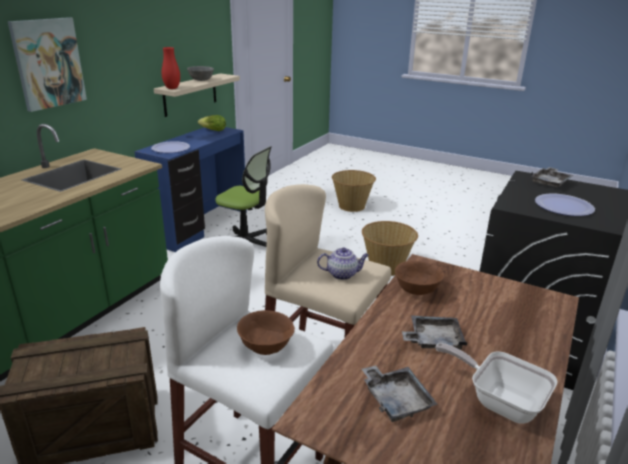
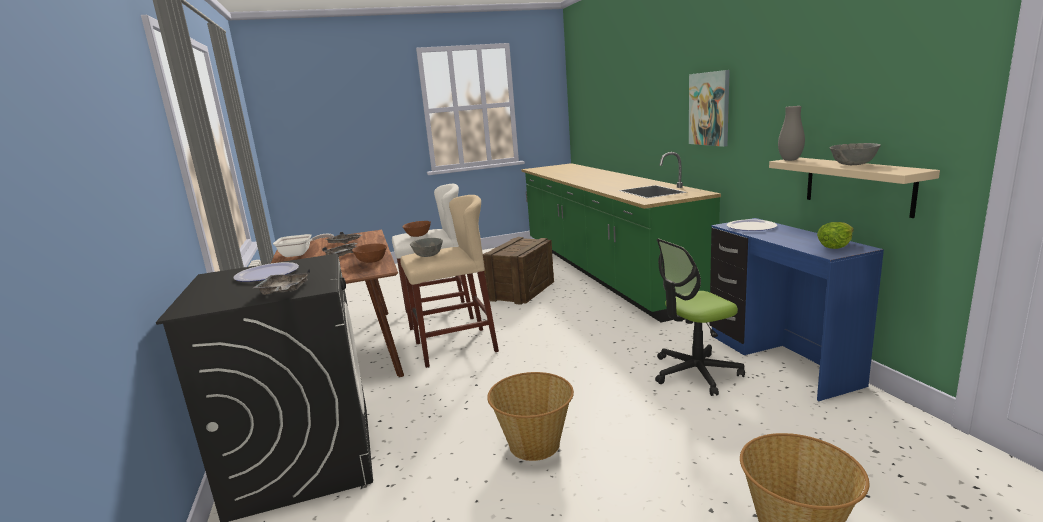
camera: 135 degrees right, 10 degrees down
red vase [162,47,180,89] -> grey vase [778,106,805,161]
teapot [317,248,369,280] -> grey bowl [410,238,443,257]

